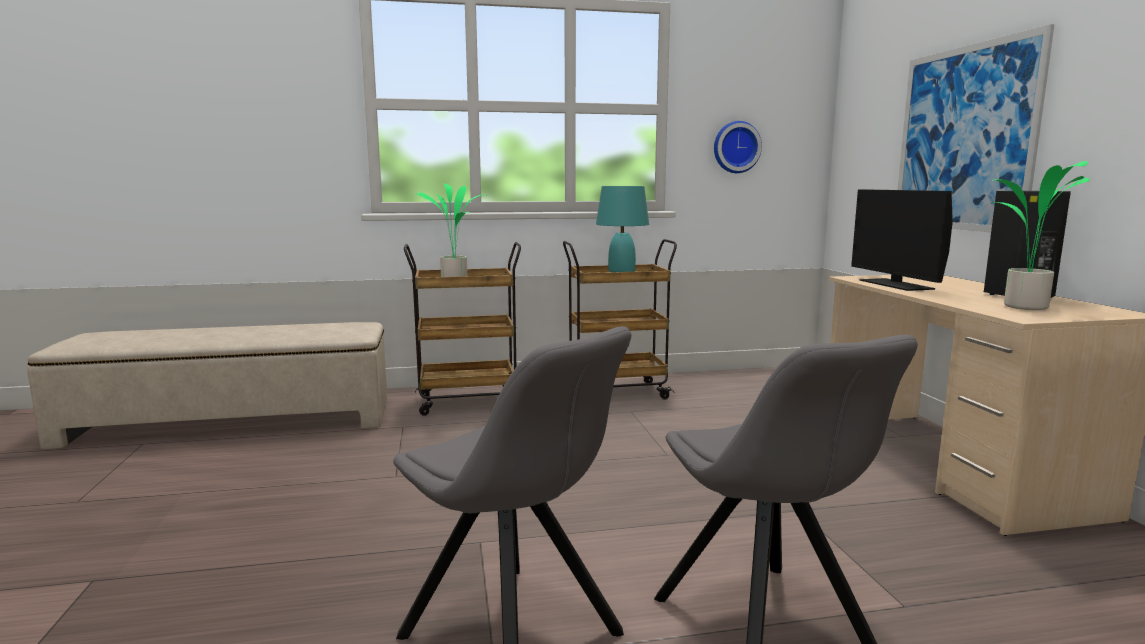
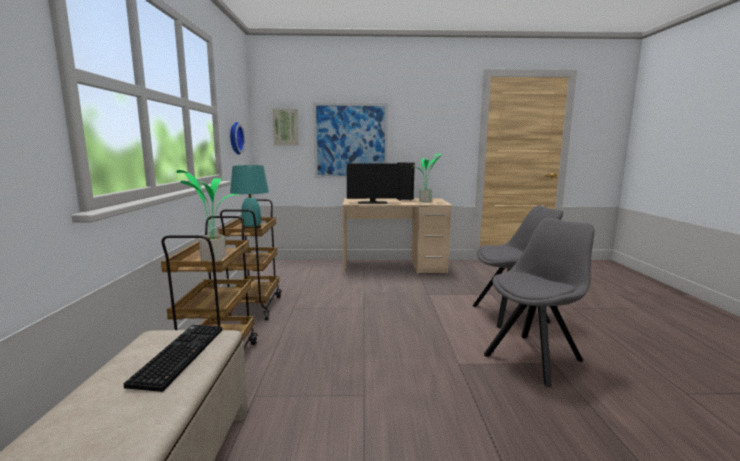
camera: 80 degrees left, 0 degrees up
none -> keyboard [124,325,222,392]
none -> picture [273,109,298,145]

